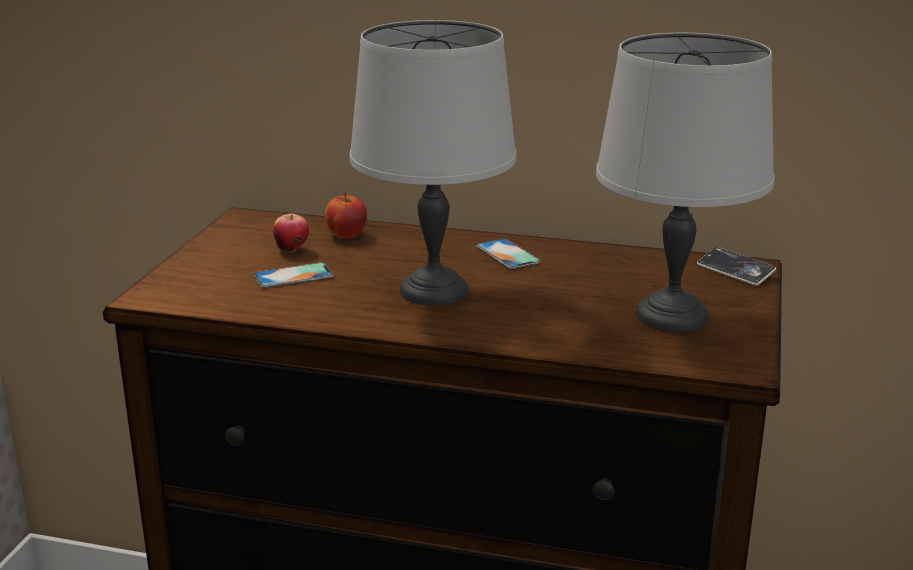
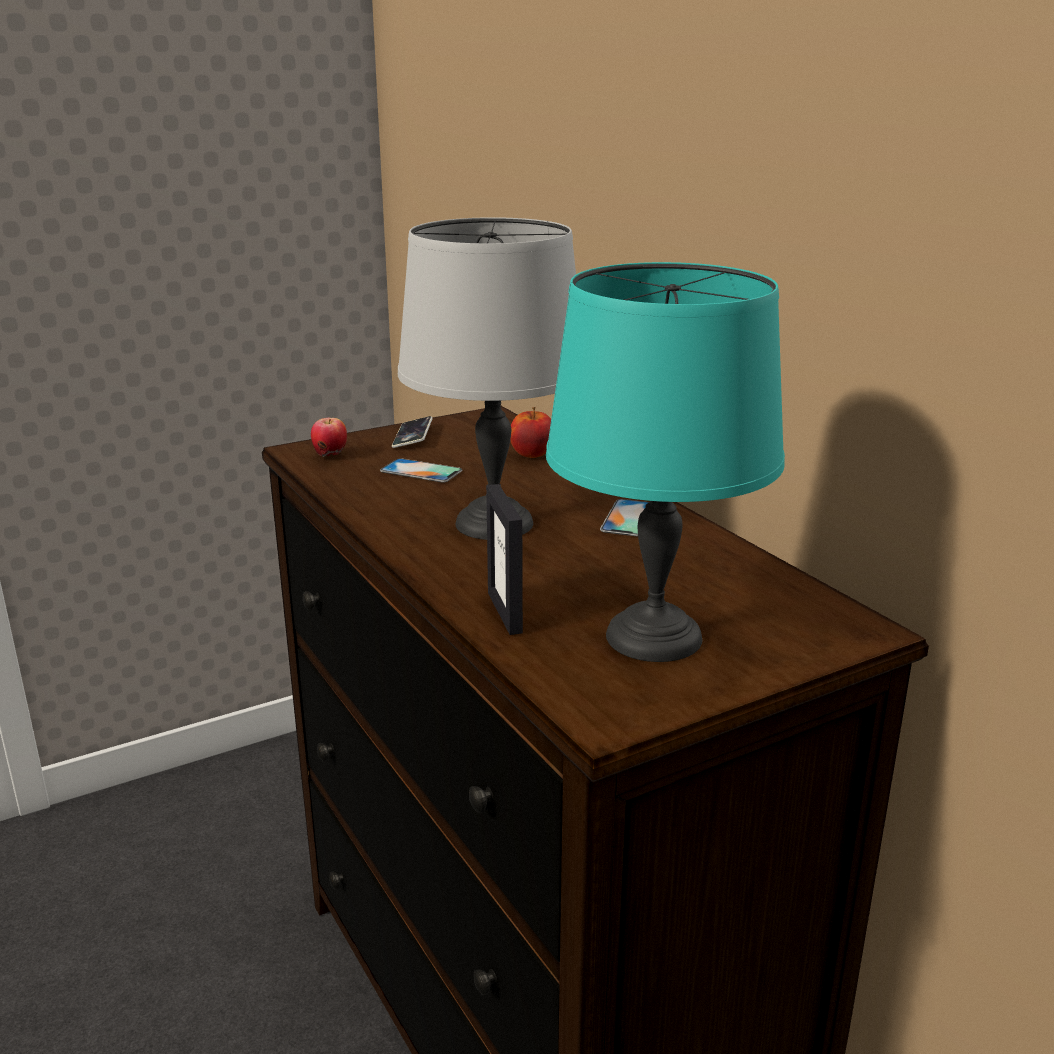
camera: 45 degrees right, 0 degrees up
apple [273,214,309,252] -> apple moved to [311,418,347,457]
grey table lamp [596,33,774,332] -> turquoise table lamp [546,262,785,662]
phone [697,247,776,286] -> phone moved to [392,416,433,448]
none -> picture frame [486,484,523,635]

